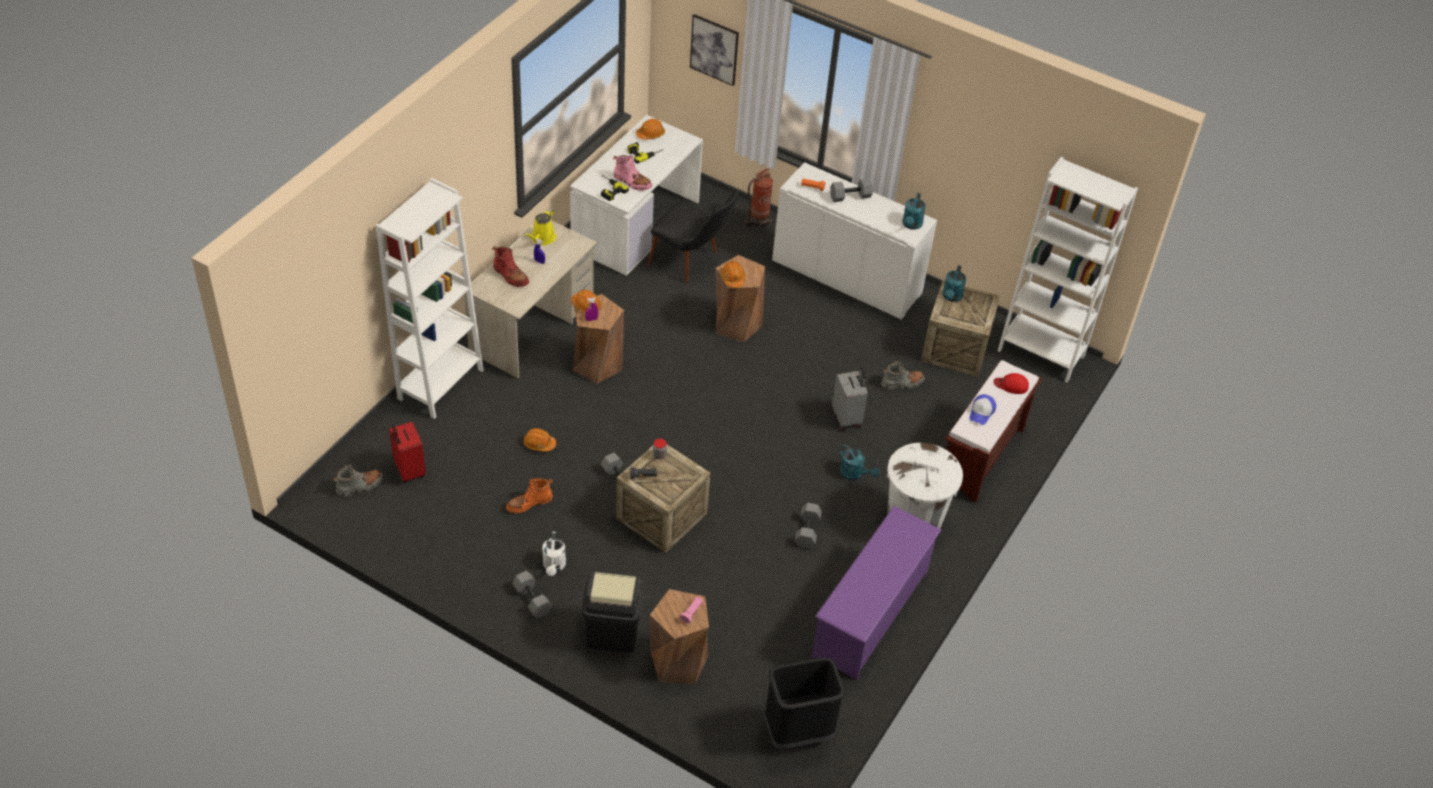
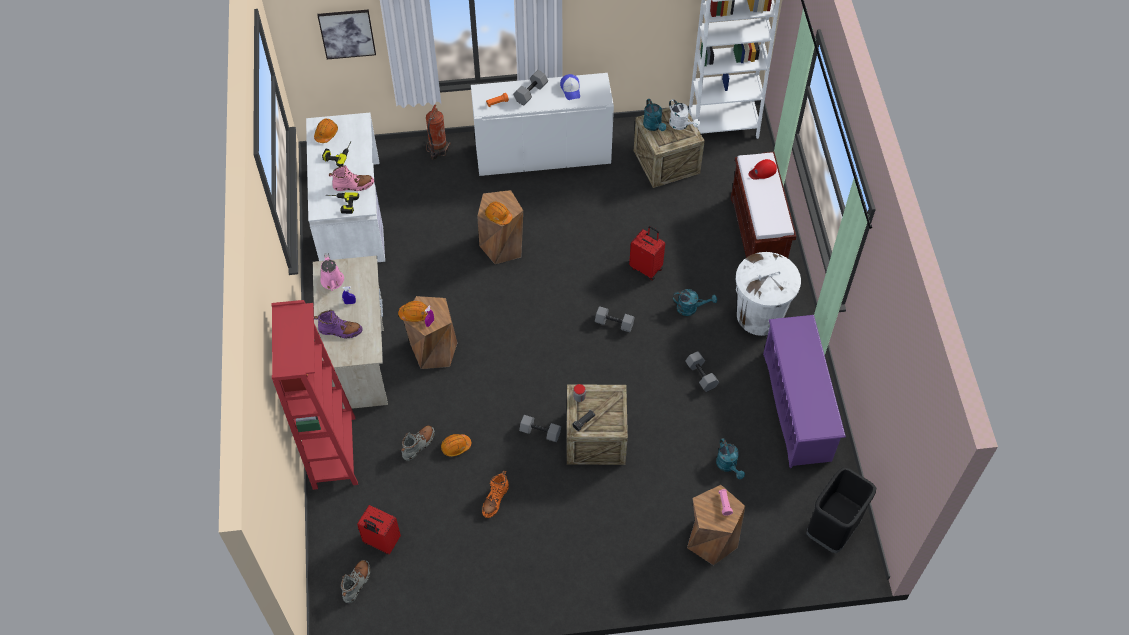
camera: 35 degrees left, 10 degrees up
white bookcase [376,178,484,419] -> red bookcase [271,300,358,490]
red boot [492,246,529,287] -> purple boot [314,310,363,339]
grey dumbbell [512,571,552,618] -> grey dumbbell moved to [595,306,635,332]
yellow watering can [524,209,556,246] -> pink watering can [320,253,344,291]
white watering can [542,531,566,576] -> white watering can moved to [669,99,700,130]
black trash can [582,571,644,653] -> none
black chair [647,189,739,283] -> none
grey suitcase [832,367,868,431] -> red suitcase [629,226,665,281]
grey boot [881,361,924,390] -> grey boot moved to [401,425,435,461]
turquoise watering can [902,193,926,230] -> turquoise watering can moved to [716,438,745,479]
cap [969,394,996,425] -> cap moved to [560,74,580,100]

